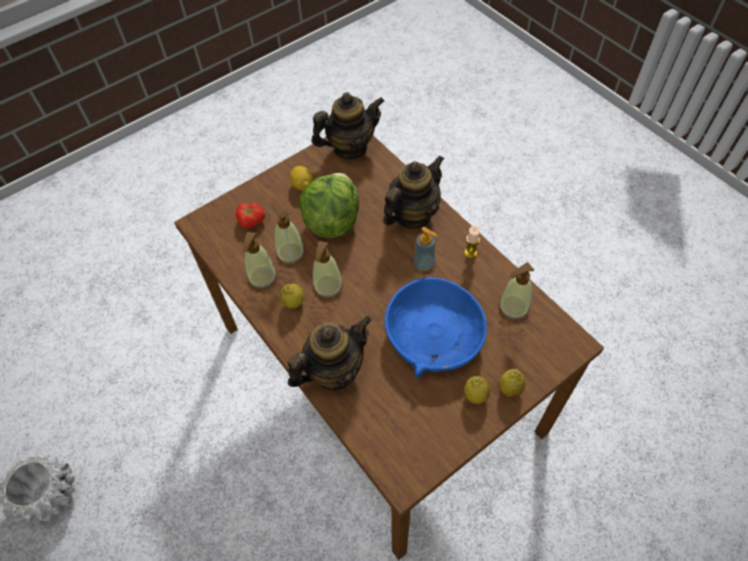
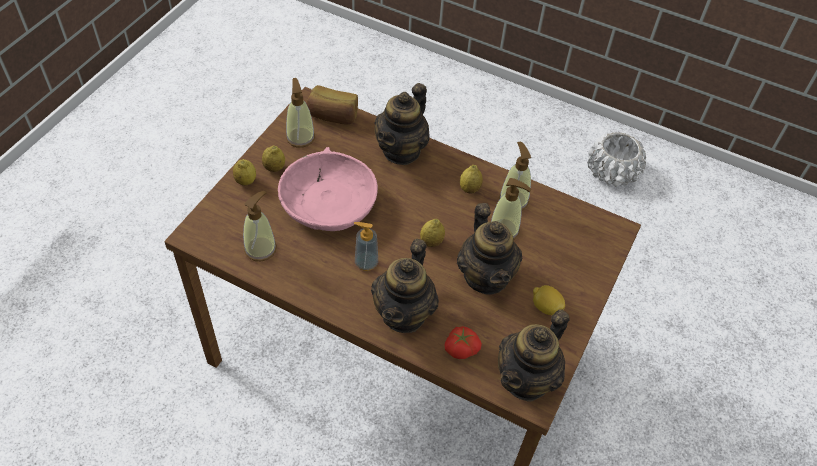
camera: 150 degrees right, 5 degrees down
tomato [236,203,265,229] -> tomato moved to [444,326,482,359]
lettuce [299,173,359,238] -> teapot [457,203,522,295]
soap dispenser [313,241,343,299] -> soap dispenser moved to [286,78,315,148]
blue bowl [385,277,487,378] -> pink bowl [278,147,378,231]
candle [464,226,480,259] -> none
none -> bread [306,85,358,125]
none -> lemon [420,219,445,247]

